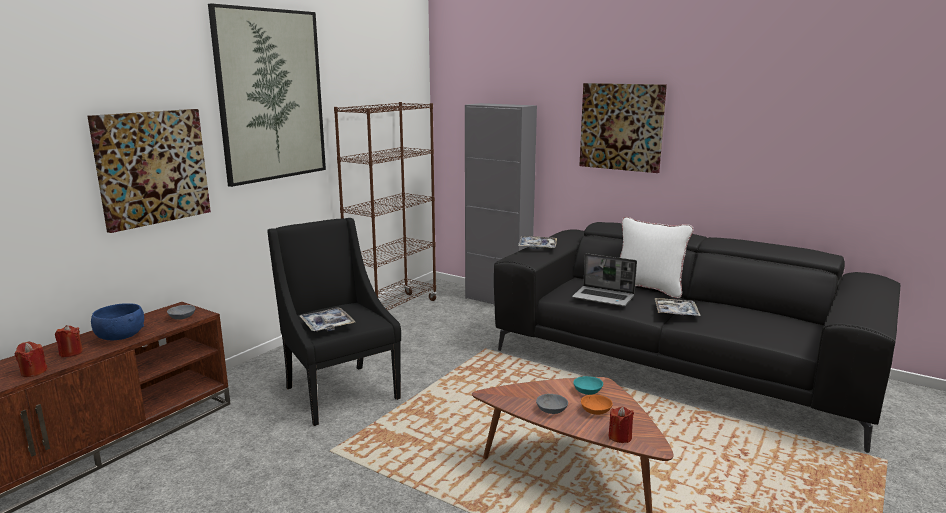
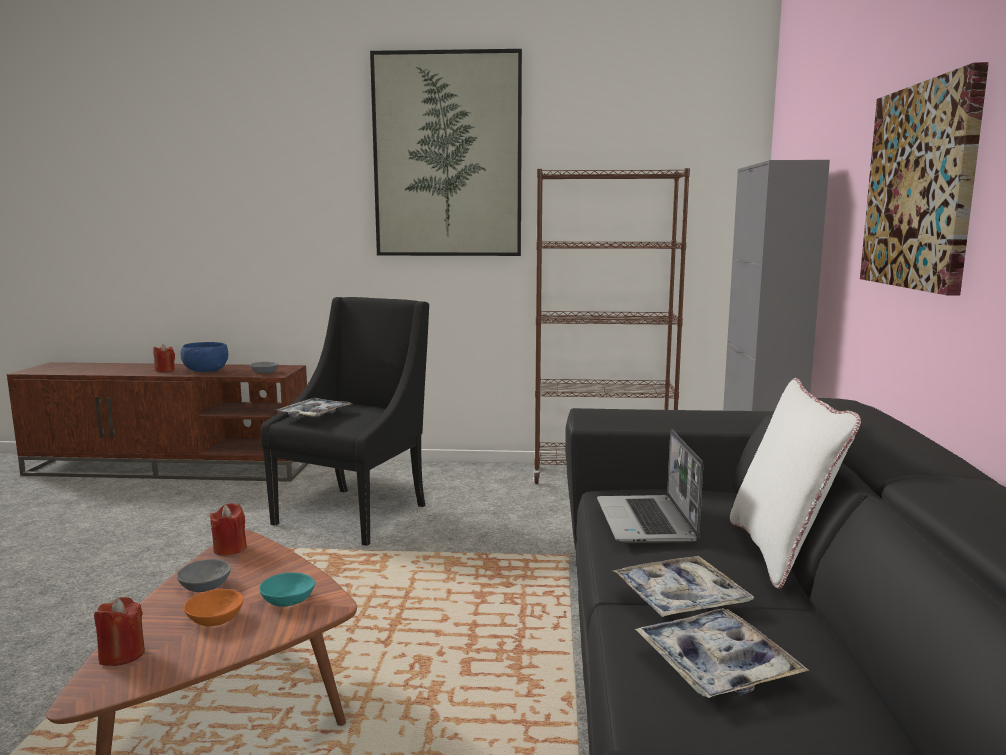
camera: 60 degrees right, 5 degrees down
red candle [14,342,48,377] -> red candle moved to [210,503,247,556]
picture [88,109,211,233] -> none
tray [518,236,557,249] -> tray moved to [634,608,809,698]

